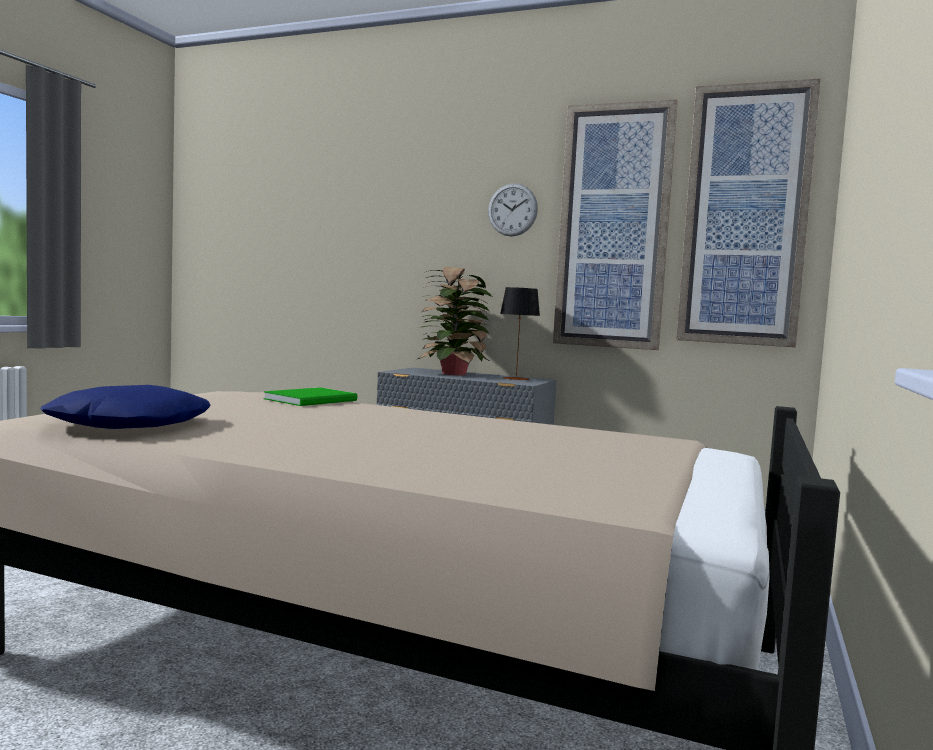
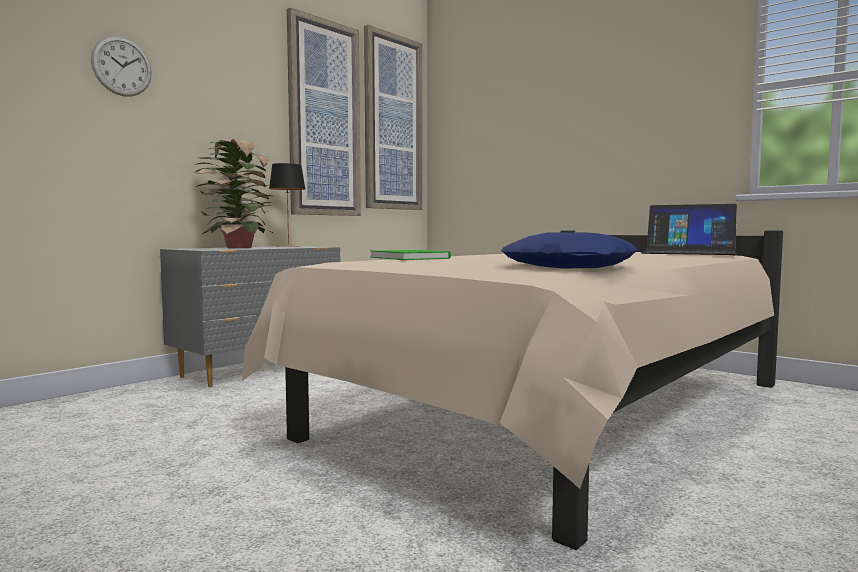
camera: 70 degrees left, 0 degrees up
wall clock [488,183,538,237] -> wall clock moved to [91,36,152,97]
none -> laptop [641,204,737,255]

